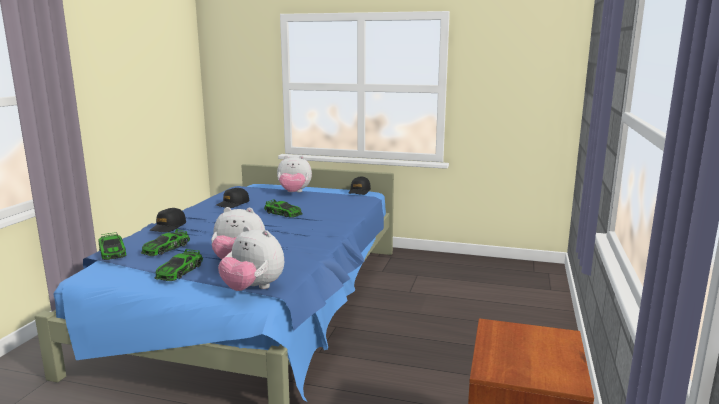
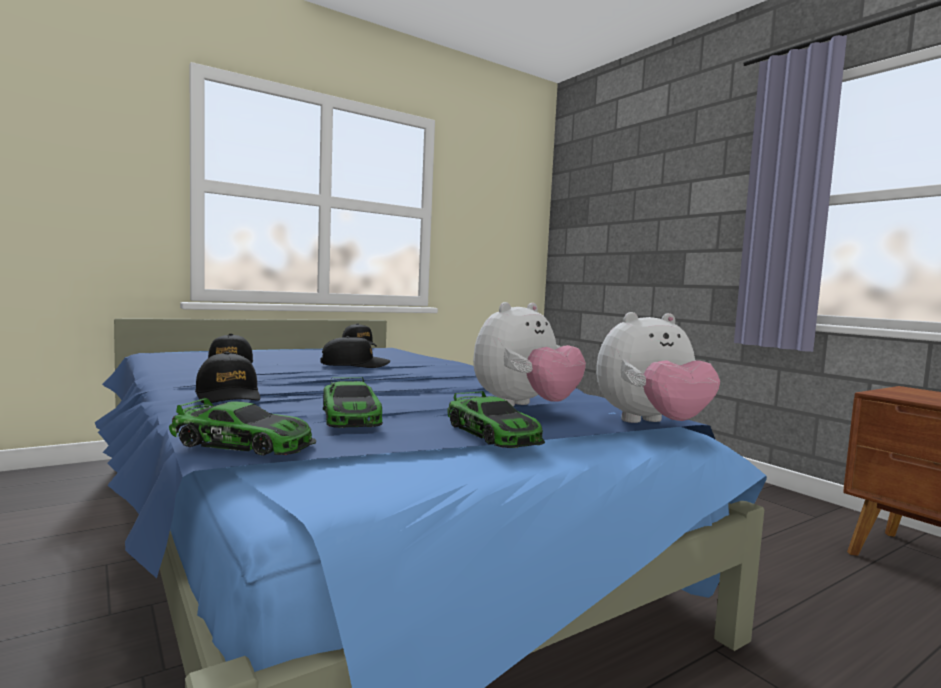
camera: 50 degrees left, 10 degrees down
toy car [264,199,303,218] -> black cap [320,336,390,368]
plush toy [277,156,312,192] -> none

